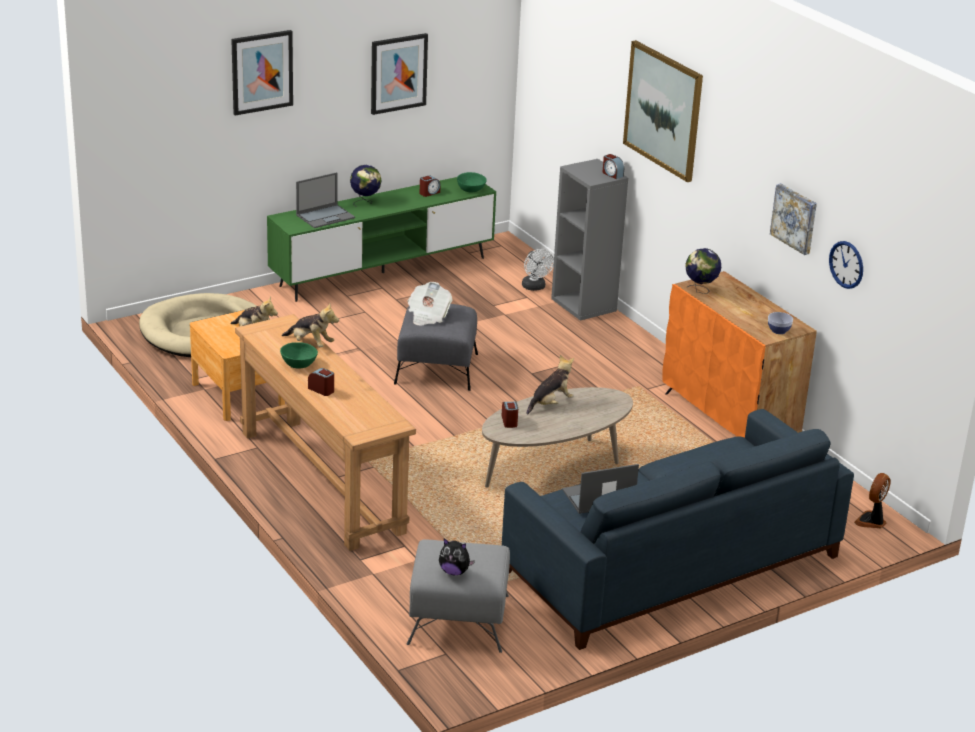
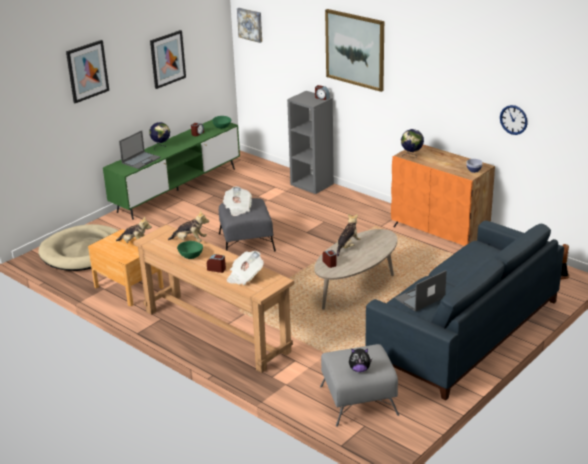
camera: 15 degrees left, 0 degrees up
white fan [522,249,554,291] -> none
picture [770,183,817,255] -> picture moved to [237,8,262,43]
none -> newspaper [226,251,264,285]

